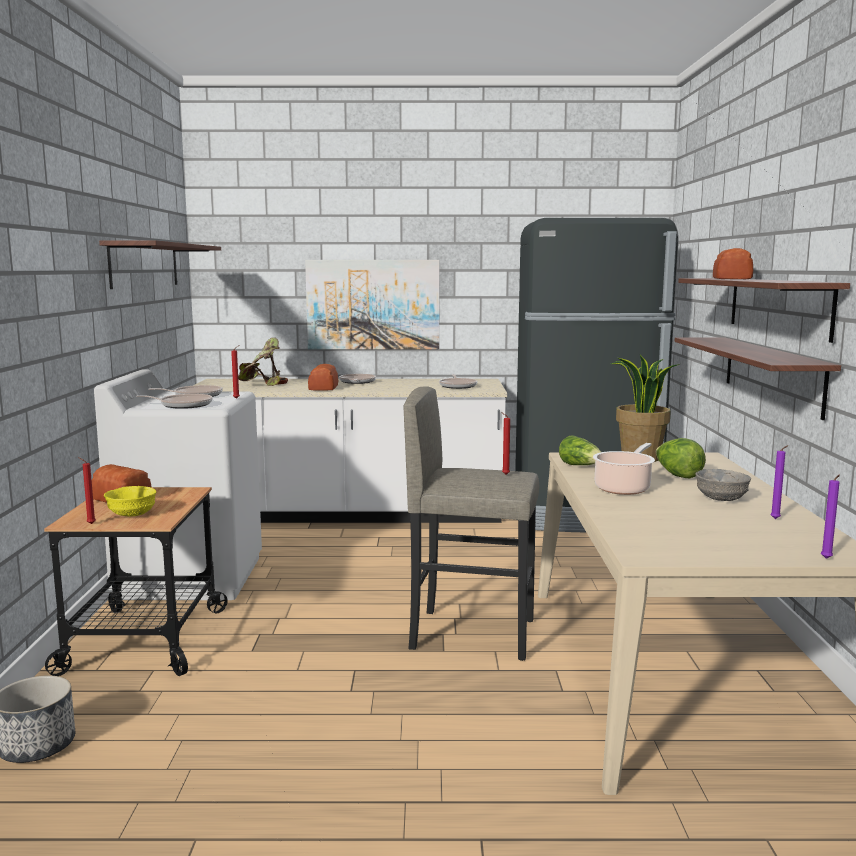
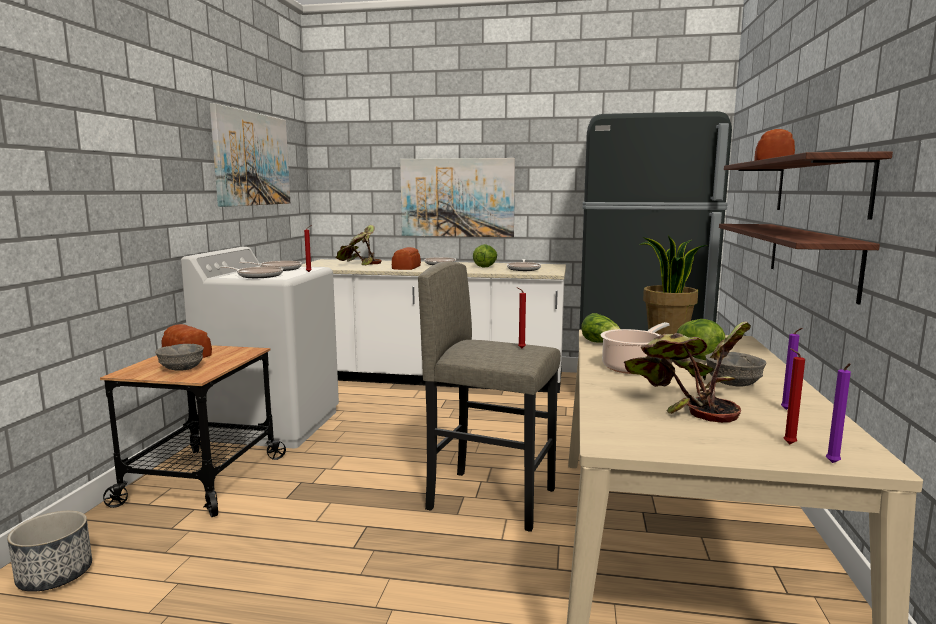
camera: 10 degrees right, 0 degrees up
red candle [78,457,96,524] -> red candle moved to [784,348,805,444]
shelf [99,240,221,289] -> picture [210,103,290,207]
yellow bowl [104,486,156,517] -> grey bowl [155,344,204,371]
none -> lettuce [473,244,497,268]
none -> potted plant [624,321,751,423]

